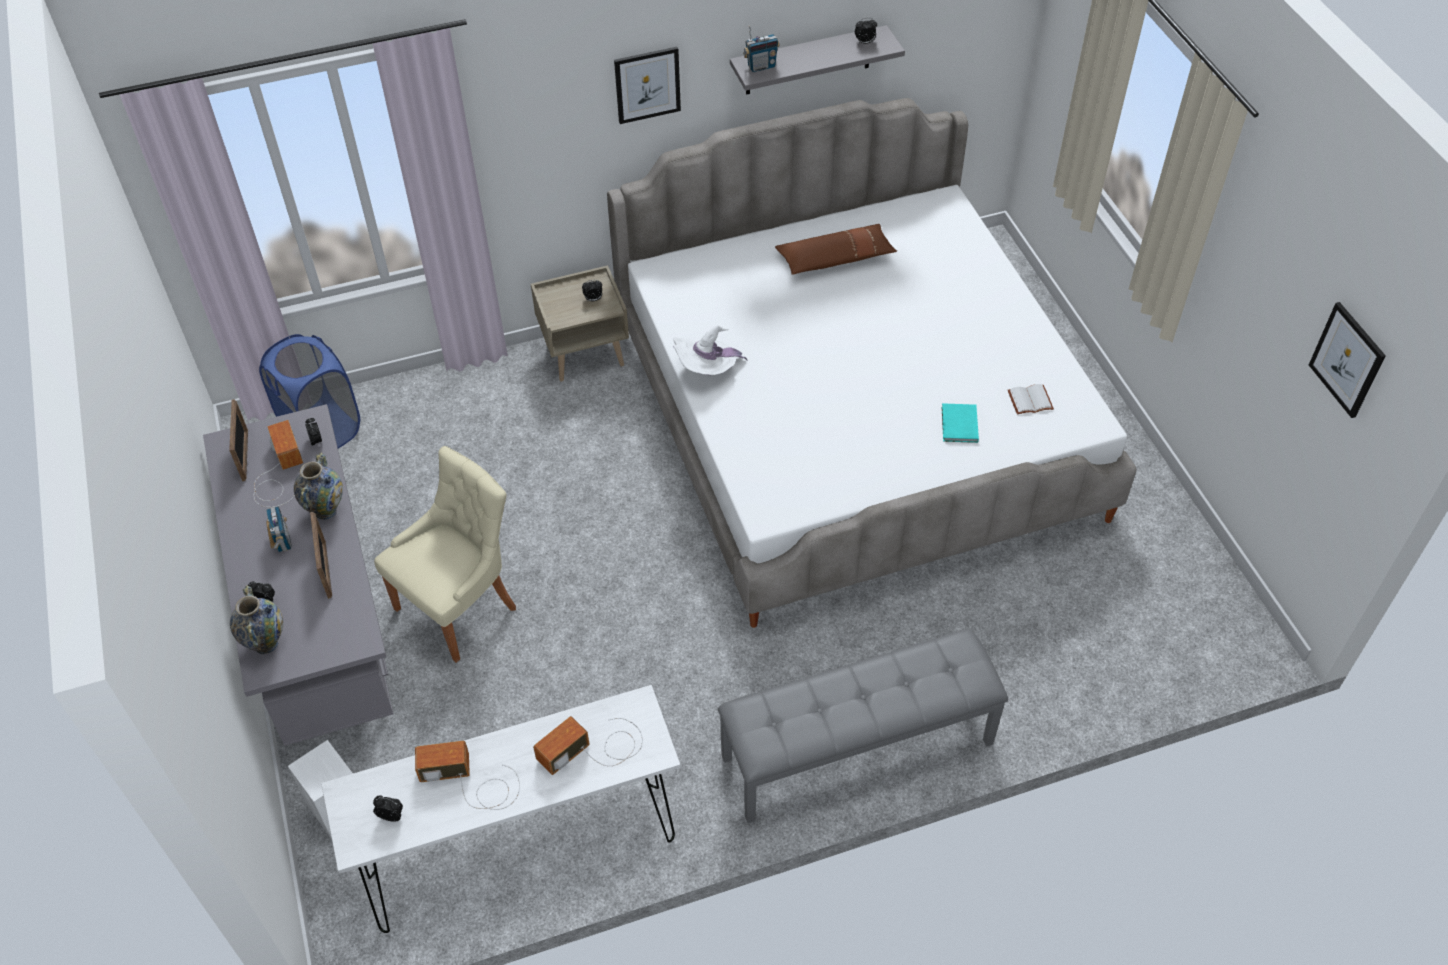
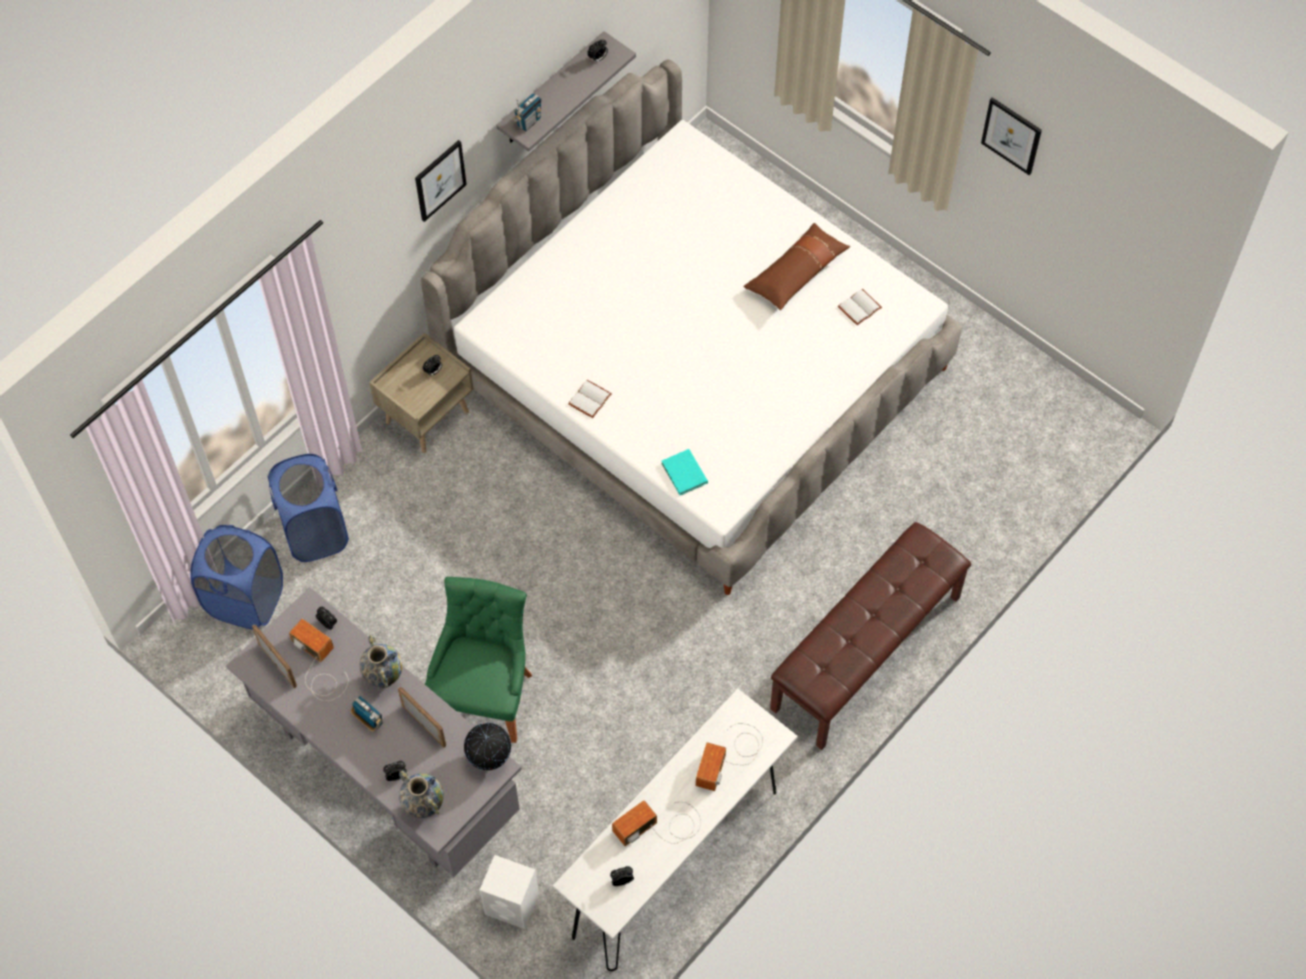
camera: 30 degrees left, 10 degrees up
beige chair [374,446,516,663] -> green chair [425,577,532,743]
white hat [673,325,748,375] -> white book [568,380,612,418]
grey bench [718,629,1008,823] -> brown bench [770,522,971,750]
brown pillow [775,224,897,275] -> brown pillow moved to [743,223,850,310]
turquoise book [942,403,979,443] -> turquoise book moved to [661,449,708,495]
picture [1309,302,1386,418] -> picture moved to [981,98,1042,175]
none -> blue laundry basket [267,454,349,562]
none -> globe [464,723,511,770]

